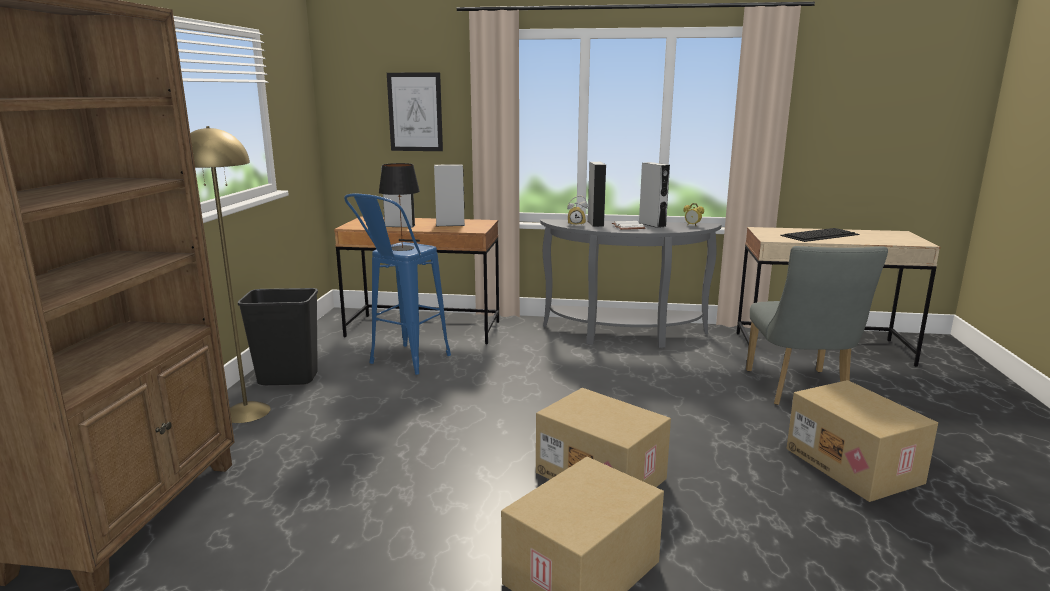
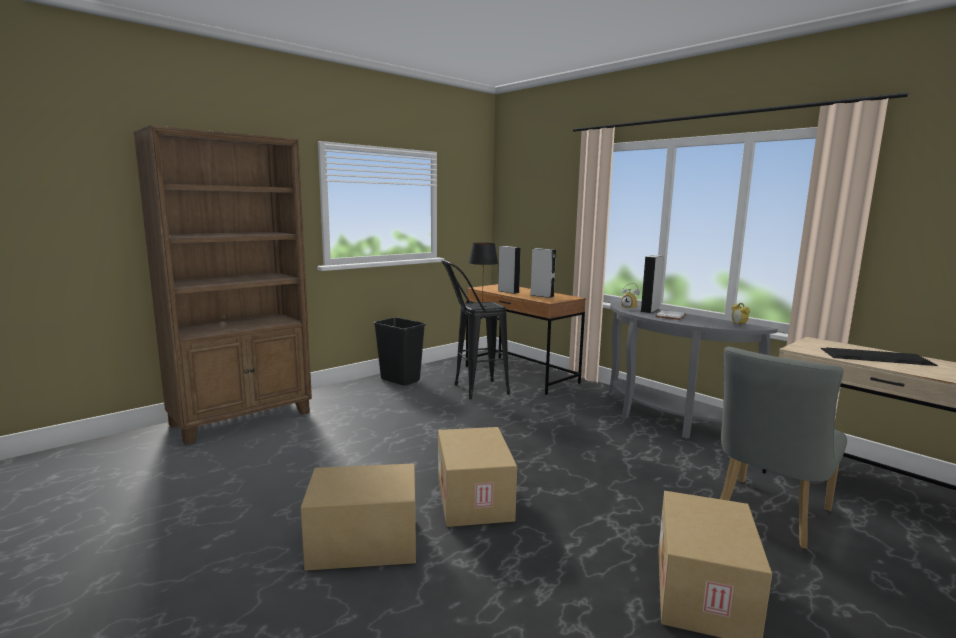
camera: 40 degrees right, 5 degrees down
yellow floor lamp [190,126,271,423] -> none
blue stool [344,193,451,375] -> black stool [441,260,510,399]
picture [387,73,443,151] -> none
grey speaker [639,162,670,228] -> none

